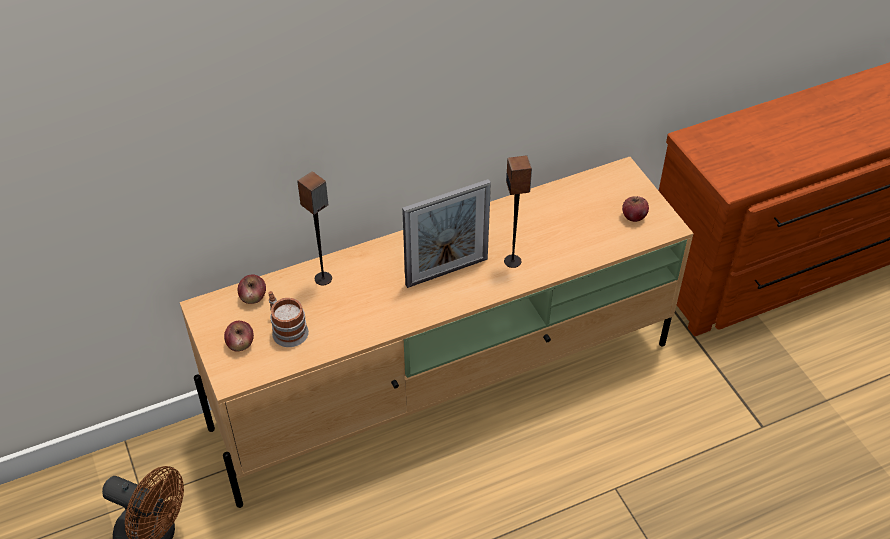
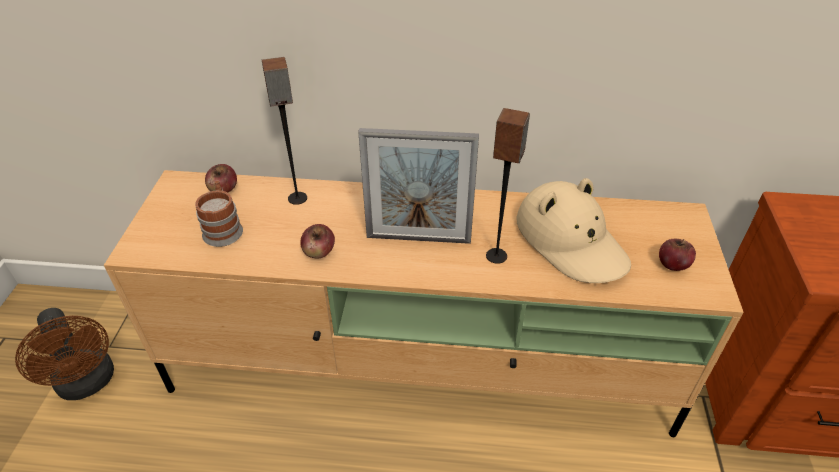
camera: 30 degrees right, 5 degrees down
apple [224,321,254,352] -> apple moved to [300,224,335,259]
none -> beige hat [517,178,631,283]

